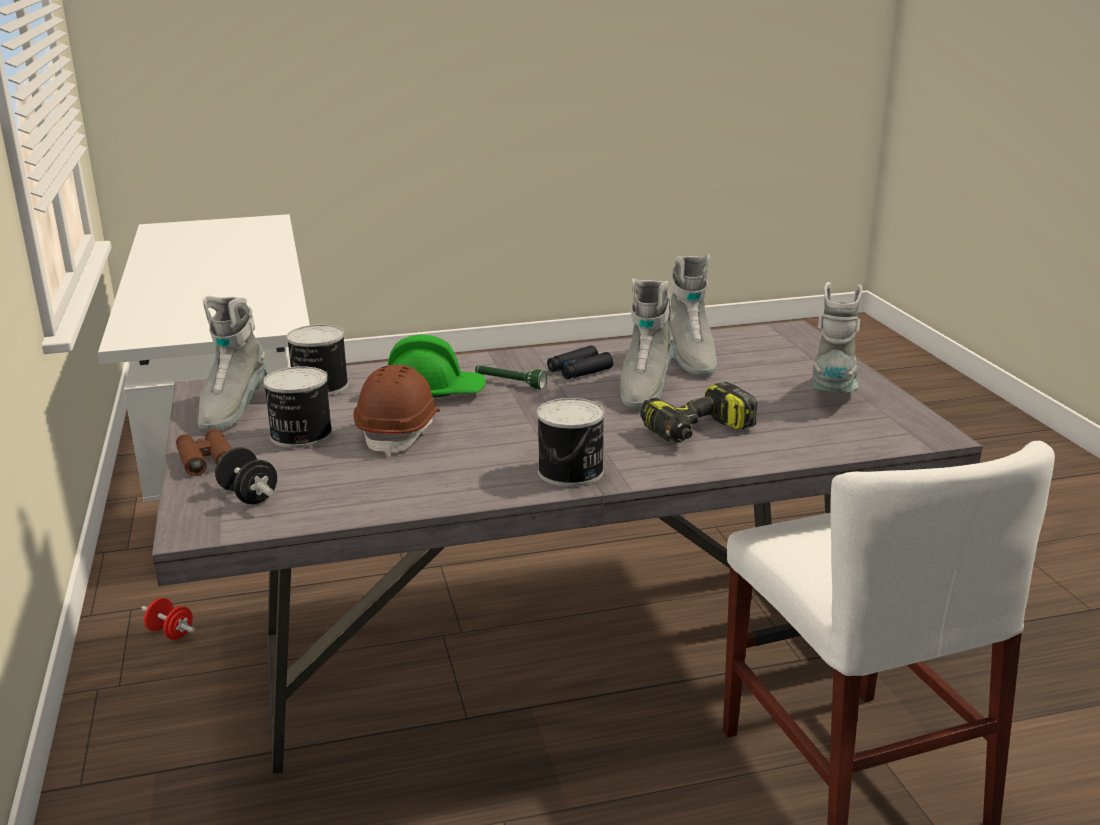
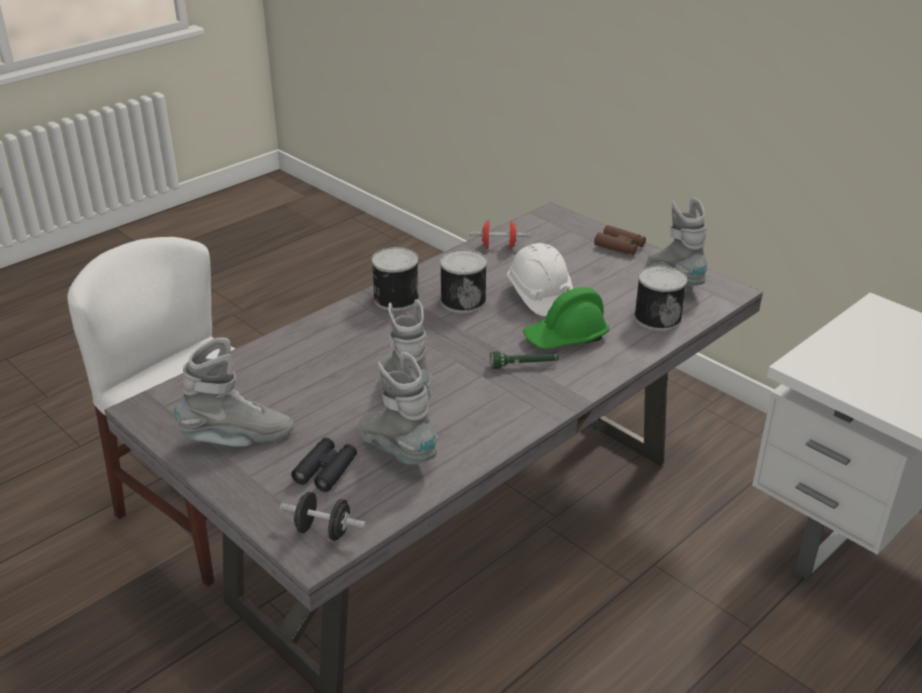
camera: 150 degrees right, 10 degrees up
red dumbbell [141,598,195,640] -> red dumbbell moved to [468,220,530,249]
black dumbbell [215,447,277,504] -> black dumbbell moved to [280,492,366,541]
can [263,366,333,448] -> can moved to [440,249,487,313]
brown hard hat [353,365,440,456] -> white hard hat [507,243,573,316]
black binoculars [547,345,614,379] -> black binoculars moved to [291,438,357,492]
power drill [640,382,758,442] -> none
grey boot [812,282,862,393] -> grey boot turned 90 degrees counterclockwise [174,337,294,446]

